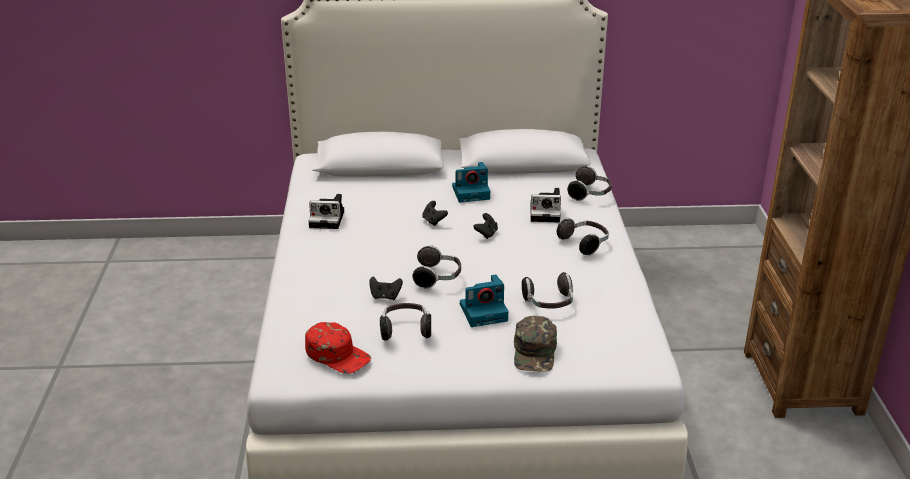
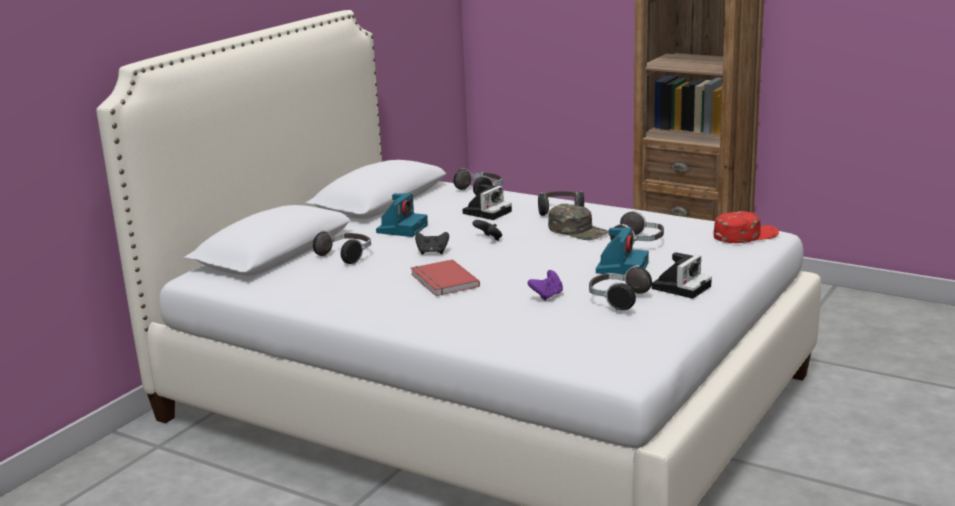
camera: 55 degrees left, 10 degrees down
red cap [305,322,371,374] -> red cap moved to [714,211,779,243]
camera [308,194,344,229] -> camera moved to [651,252,712,299]
black game controller [369,276,403,300] -> purple game controller [527,270,563,301]
headphones [413,245,461,289] -> headphones moved to [313,231,371,265]
green cap [514,316,557,372] -> green cap moved to [548,204,609,240]
none -> red book [411,259,480,296]

